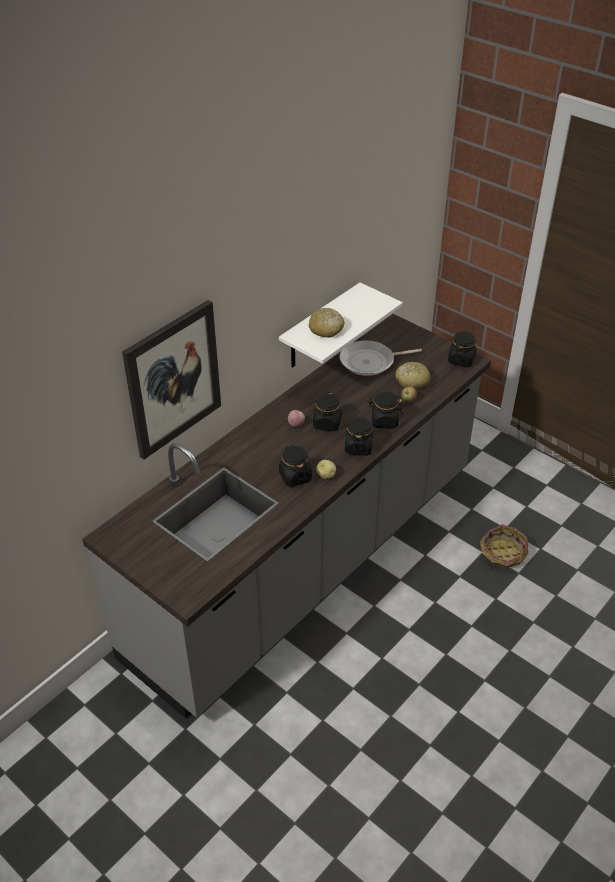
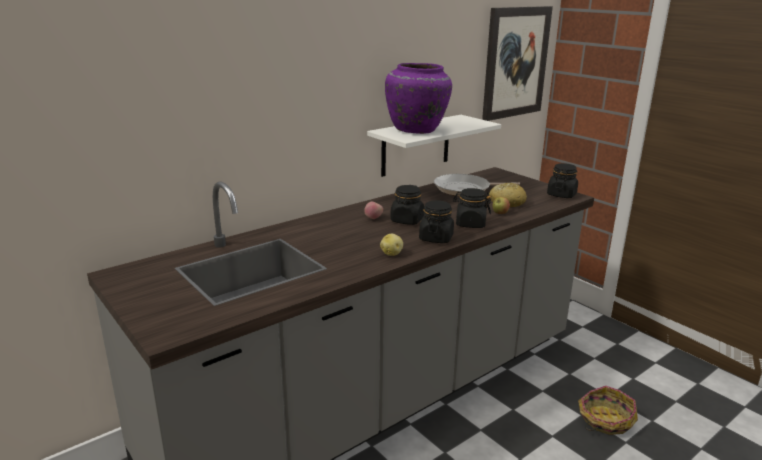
camera: 10 degrees right, 20 degrees down
picture [122,300,221,459] -> picture moved to [482,6,553,121]
black jar [279,445,312,487] -> none
bread [309,308,345,338] -> purple vase [385,63,452,134]

